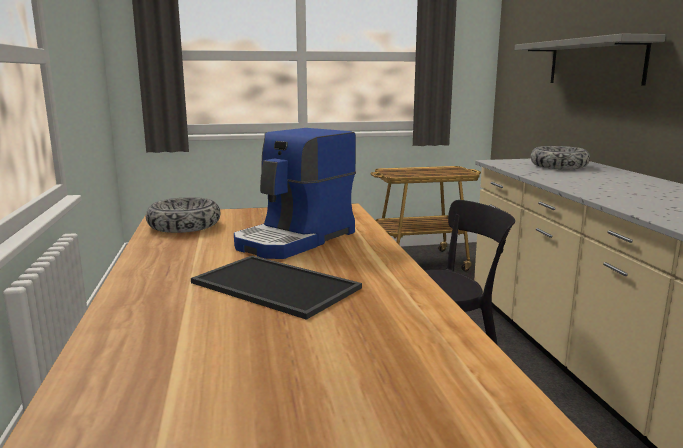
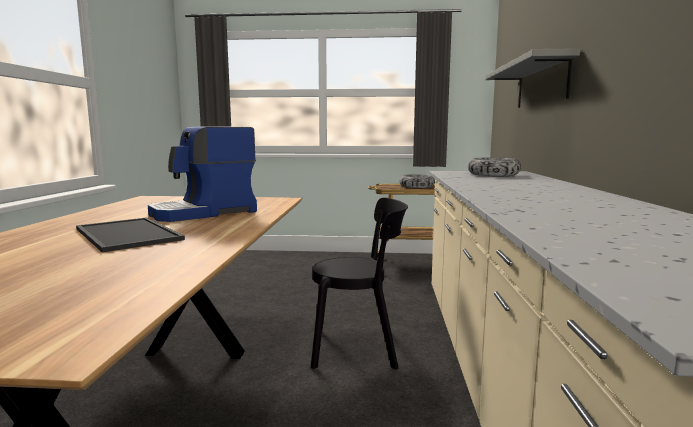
camera: 15 degrees right, 5 degrees down
bowl [146,197,221,233] -> bowl moved to [399,174,435,188]

